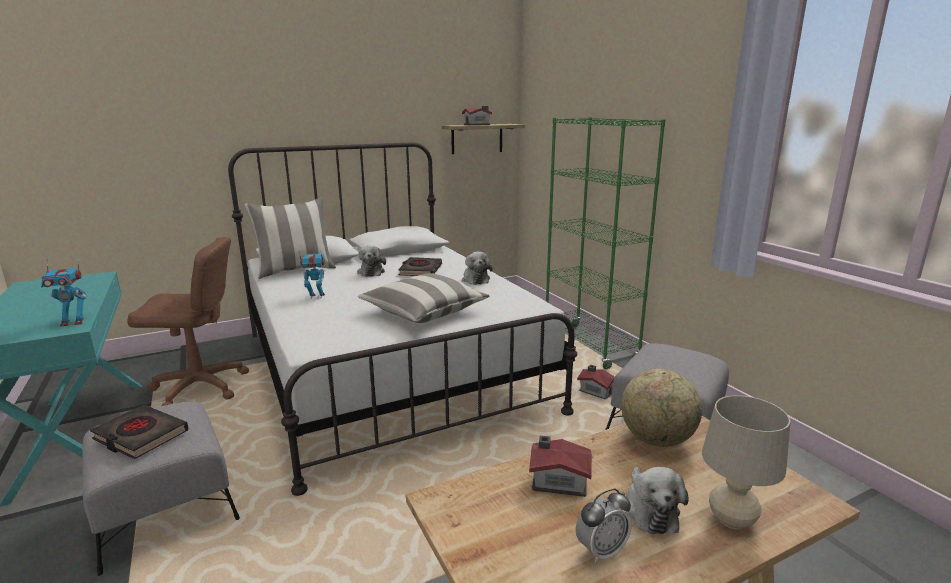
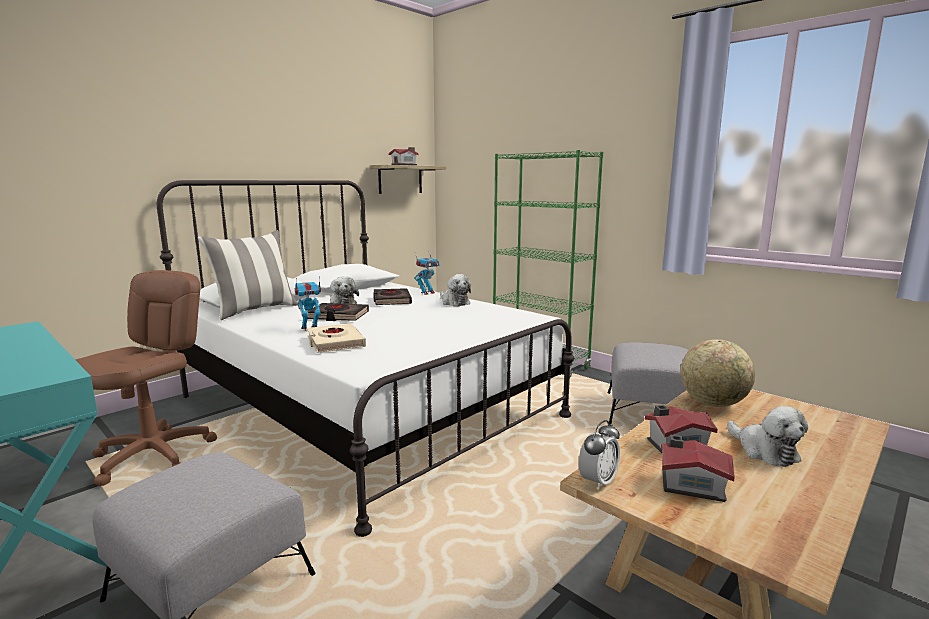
camera: 20 degrees left, 5 degrees down
toy robot [41,256,86,327] -> toy robot moved to [415,255,440,295]
black book [90,405,189,459] -> black book moved to [307,303,369,321]
brown office chair [127,237,249,406] -> brown office chair turned 45 degrees counterclockwise [75,270,217,486]
pillow [358,273,489,323] -> none
alarm clock [576,489,632,563] -> alarm clock moved to [579,420,620,490]
toy house [577,365,615,400] -> toy house moved to [661,434,735,502]
beige table lamp [702,395,791,529] -> none
none -> beige book [307,324,366,353]

